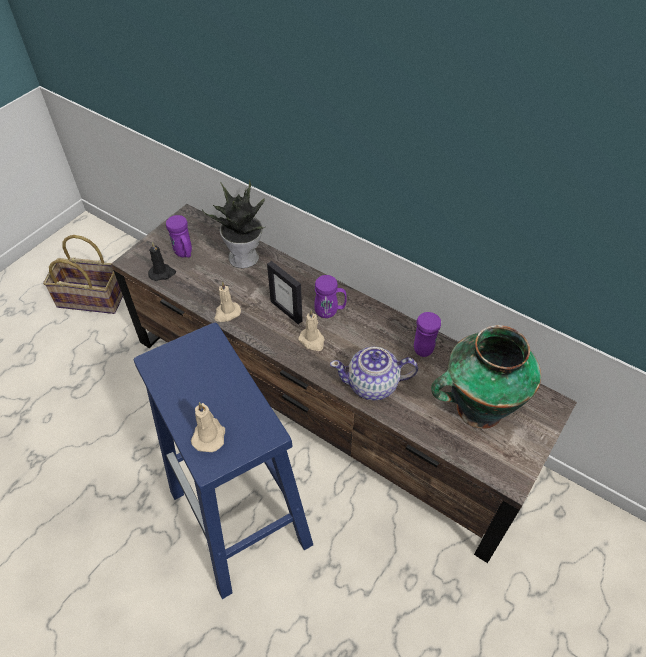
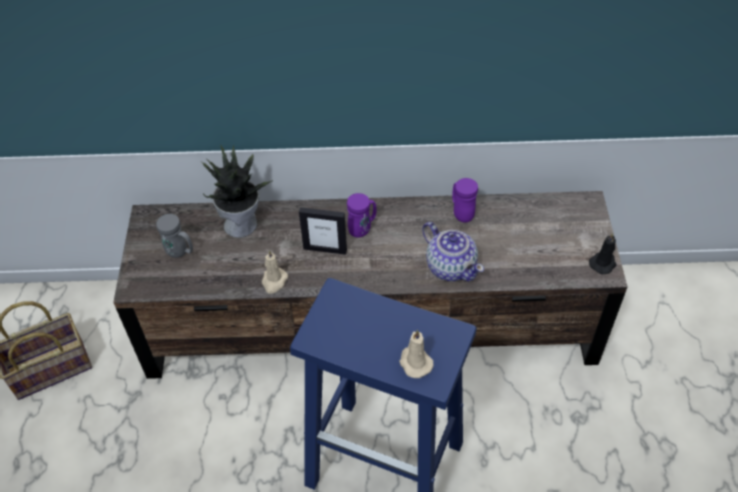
camera: 35 degrees left, 0 degrees up
black candle [148,242,176,281] -> black candle moved to [589,233,617,274]
purple mug [166,215,192,258] -> grey mug [156,214,193,258]
beige candle [298,310,325,351] -> none
teapot [330,347,418,401] -> teapot turned 90 degrees counterclockwise [422,222,484,281]
vase [431,325,541,429] -> none

